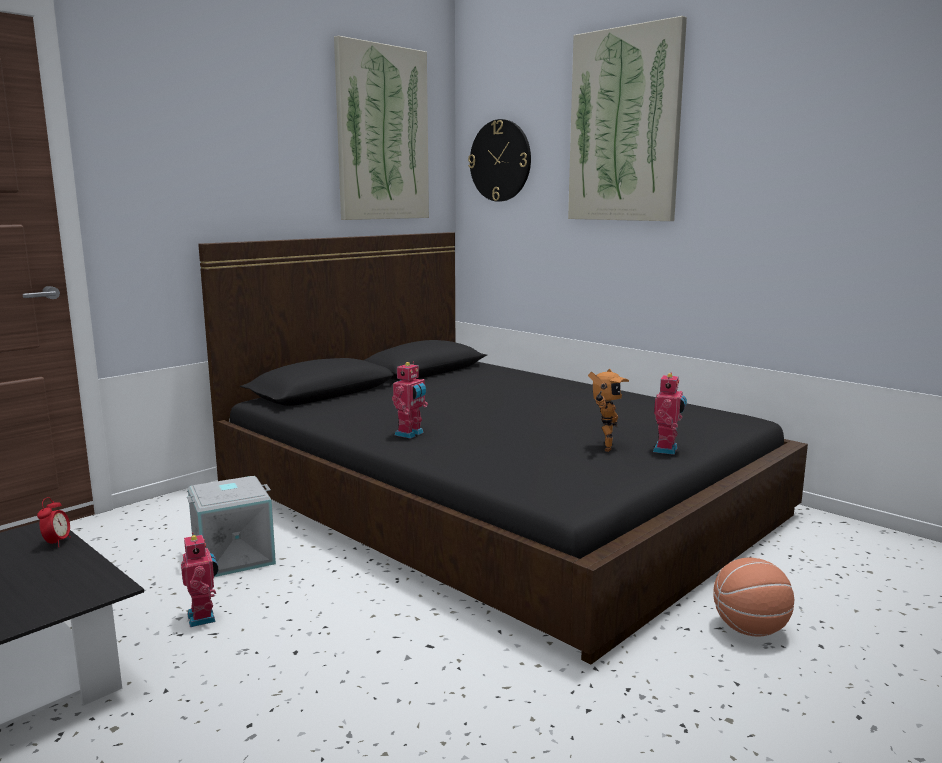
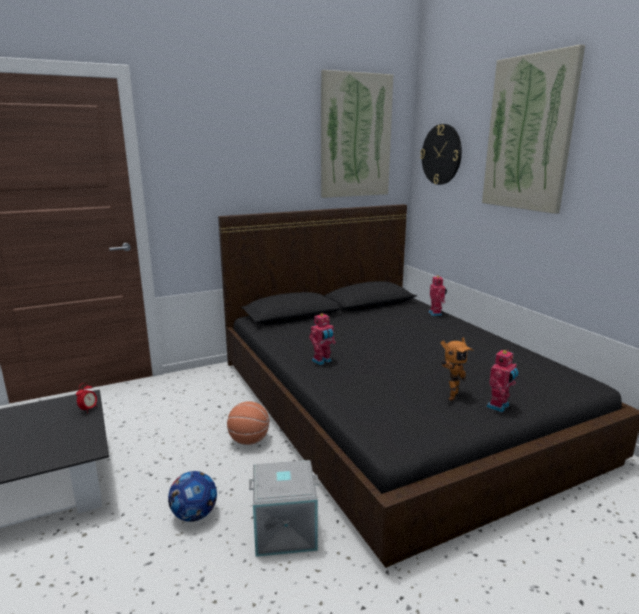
camera: 20 degrees right, 5 degrees up
toy robot [181,533,218,627] -> toy robot moved to [428,275,447,316]
grey storage box [187,476,276,577] -> grey storage box moved to [249,460,319,557]
basketball [713,558,794,637] -> basketball moved to [227,401,269,445]
none -> football [168,471,217,522]

